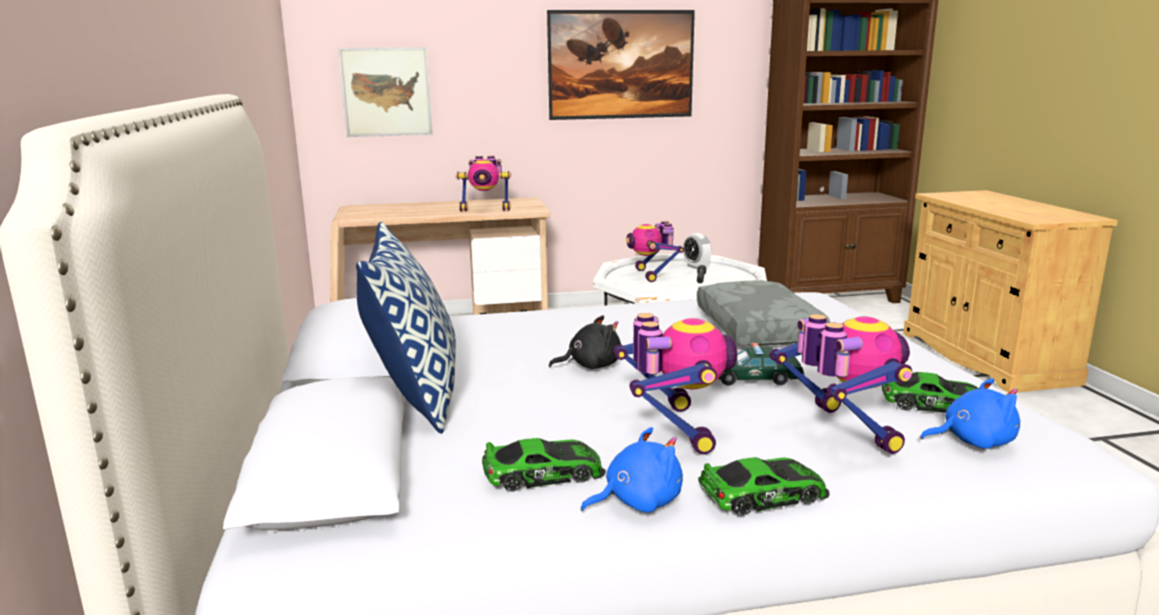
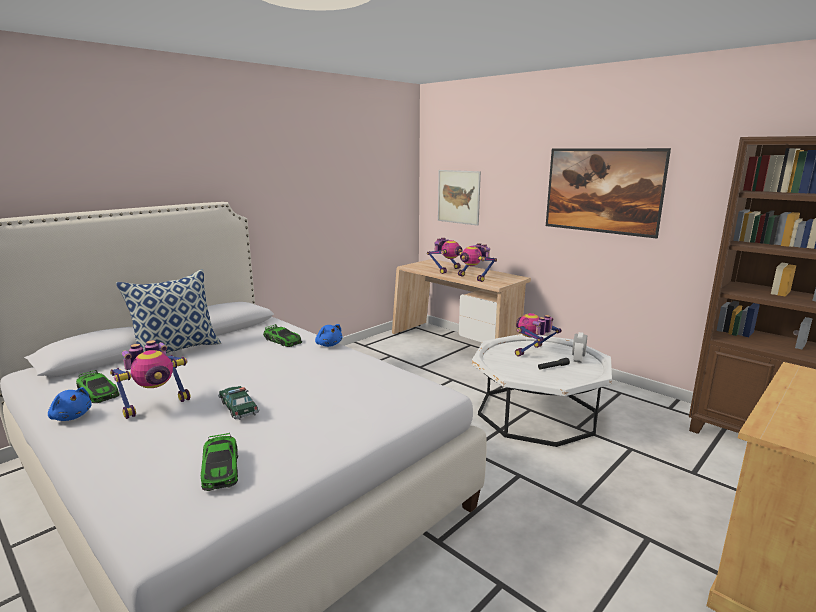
camera: 55 degrees right, 0 degrees up
black plush toy [549,316,621,369] -> none
grey pillow [697,280,830,346] -> none
toy car [698,457,830,516] -> toy car moved to [263,324,302,347]
toy robot [770,314,912,454] -> toy robot moved to [427,238,463,274]
blue plush toy [920,378,1020,449] -> blue plush toy moved to [315,324,342,347]

